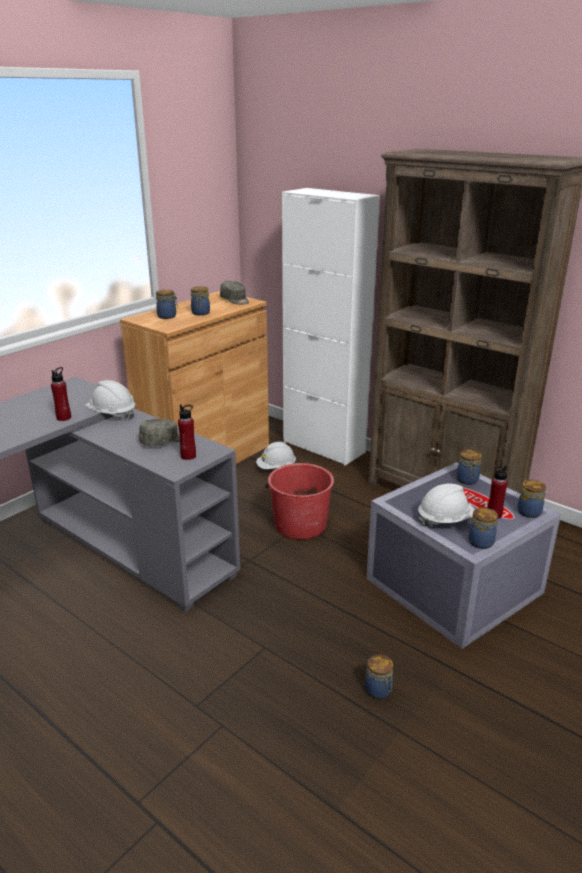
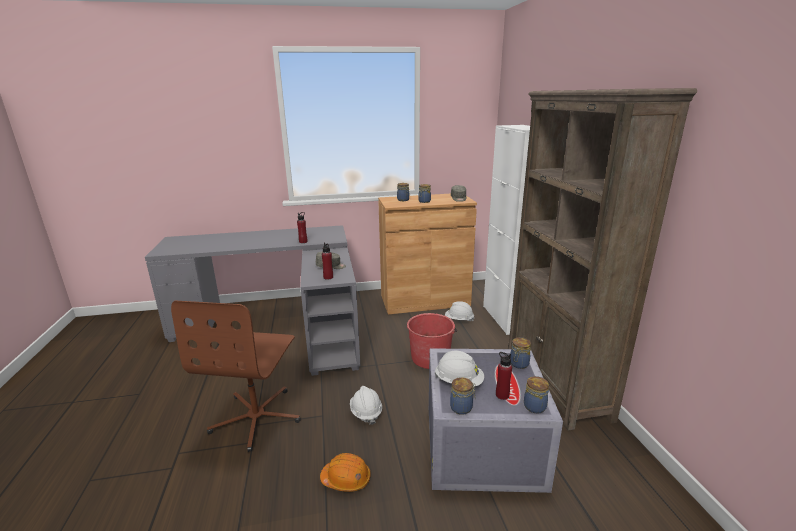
camera: 40 degrees right, 5 degrees down
white hard hat [85,380,135,419] -> white hard hat moved to [350,386,382,425]
jar [365,655,393,699] -> orange hard hat [320,453,371,492]
none -> brown office chair [171,300,300,452]

